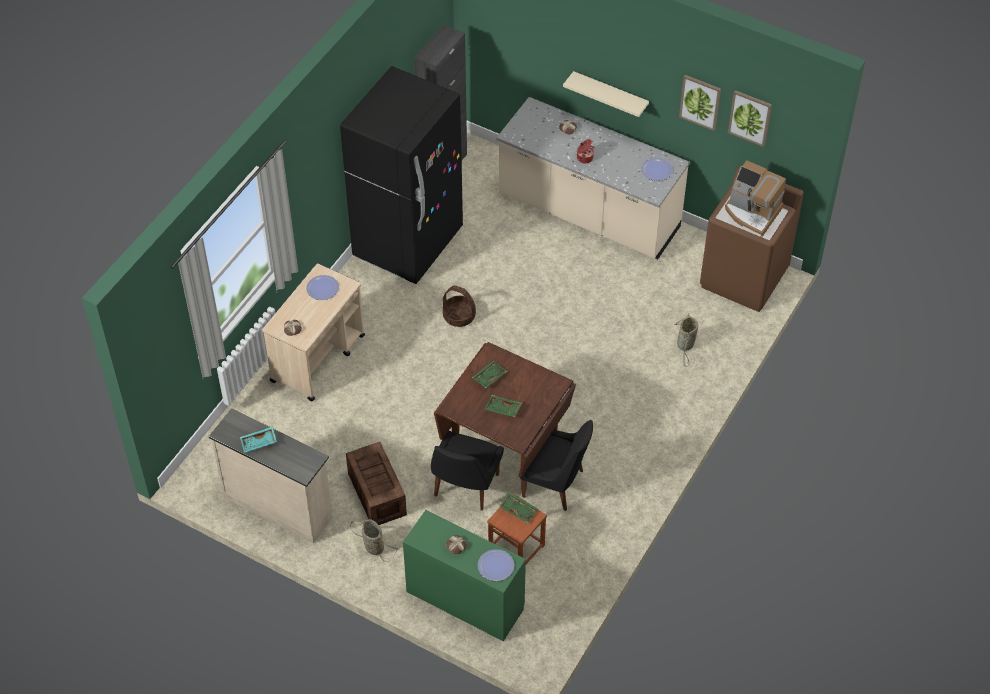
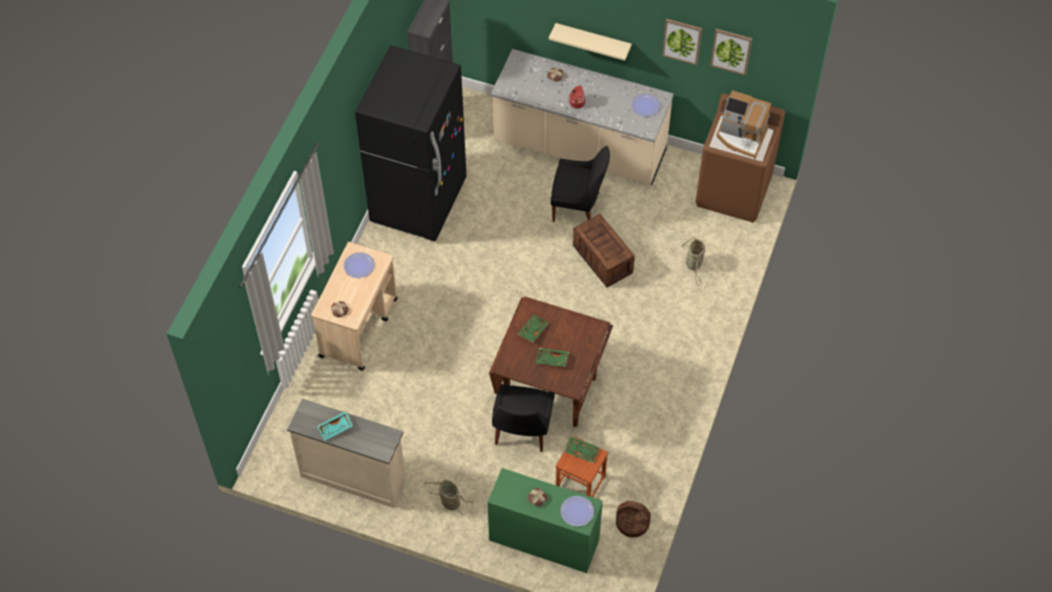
camera: 10 degrees left, 5 degrees up
crate [346,442,407,525] -> crate moved to [573,214,635,288]
basket [443,285,476,327] -> basket moved to [616,501,651,538]
black chair [520,420,593,511] -> black chair moved to [551,146,610,222]

